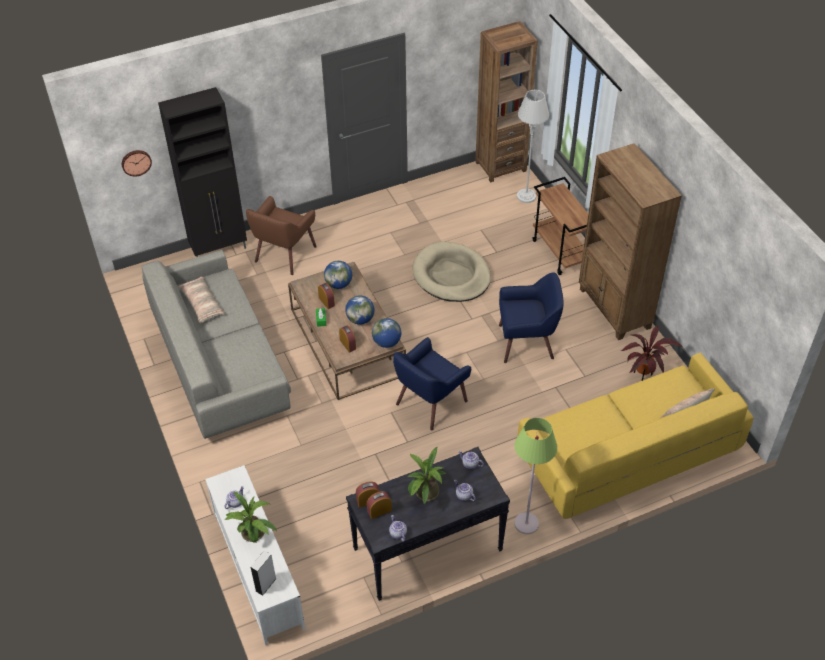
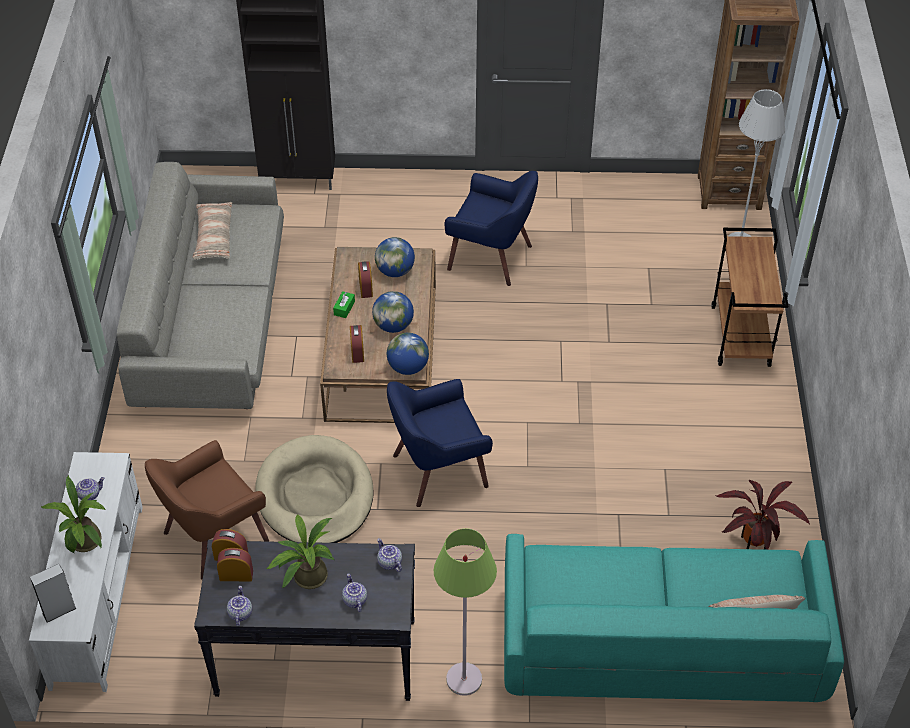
camera: 25 degrees right, 0 degrees up
wall clock [122,150,152,176] -> none
brown armchair [246,196,317,275] -> brown armchair moved to [145,440,269,579]
beige dog bed [413,242,491,302] -> beige dog bed moved to [255,435,374,543]
blue armchair [499,272,564,363] -> blue armchair moved to [444,171,538,286]
yellow sofa [517,353,753,519] -> turquoise sofa [504,534,844,702]
brown bookcase [579,143,682,340] -> none

